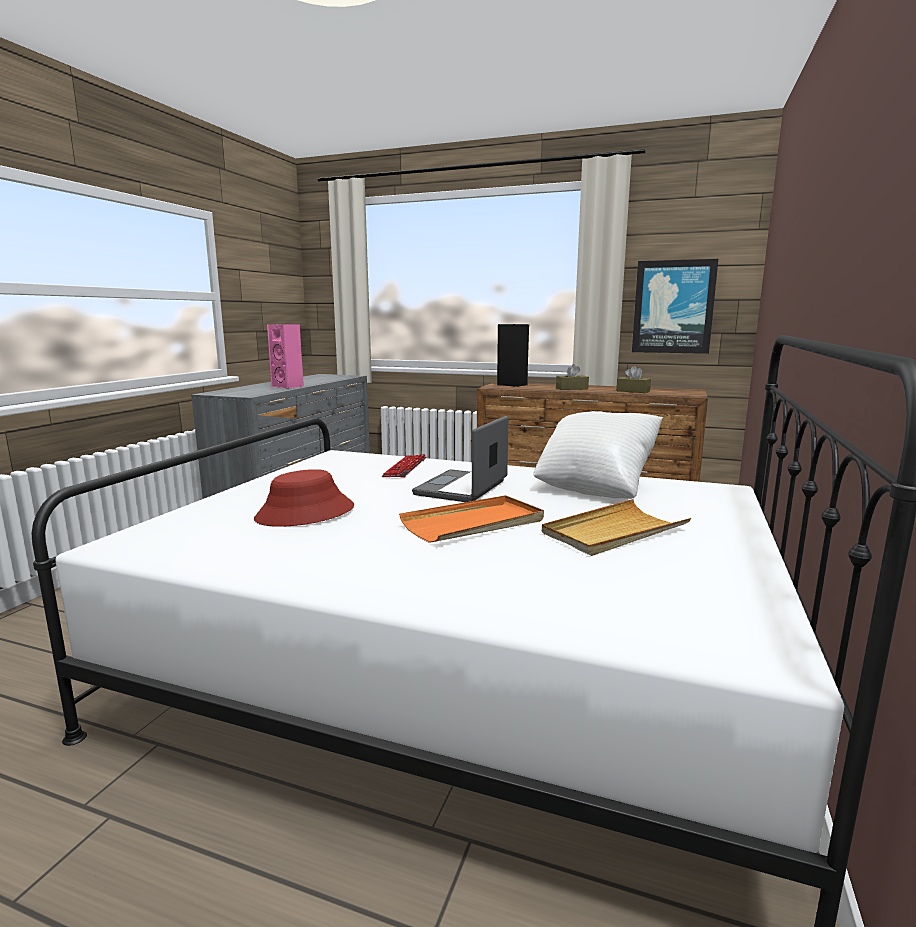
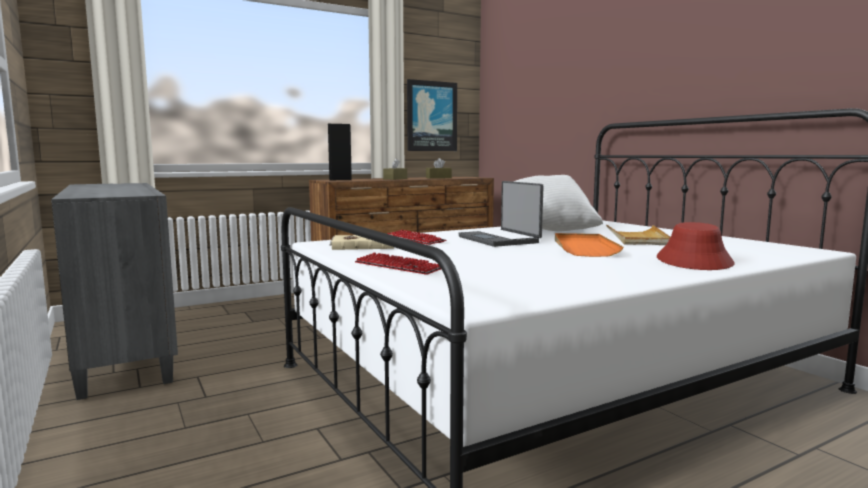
camera: 50 degrees left, 5 degrees down
red hat [254,469,354,527] -> red hat moved to [657,222,735,270]
pink speaker [267,324,304,389] -> none
none -> beige book [330,235,394,250]
none -> keyboard [355,253,441,275]

